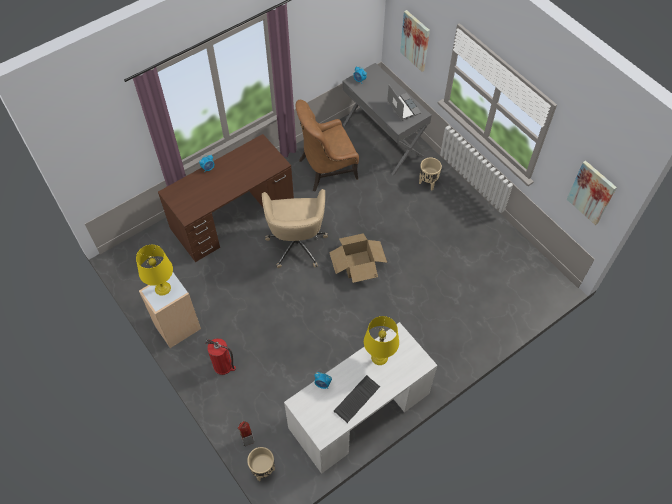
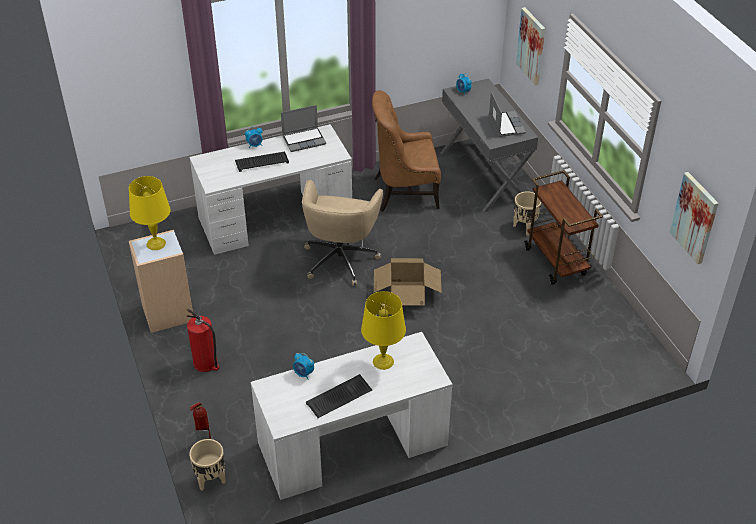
camera: 15 degrees right, 15 degrees down
brown desk [158,134,294,262] -> white desk [189,124,352,255]
none -> keyboard [235,152,289,172]
none -> laptop [281,105,326,152]
none -> brown cart [524,170,603,285]

